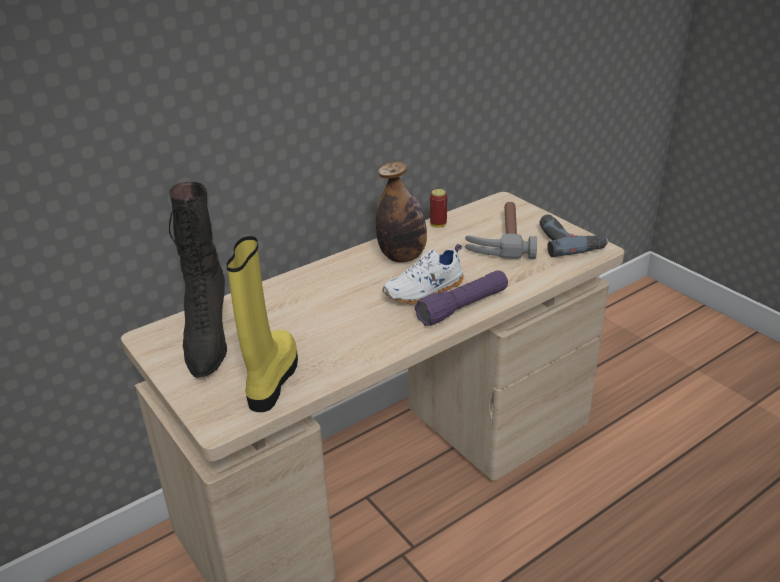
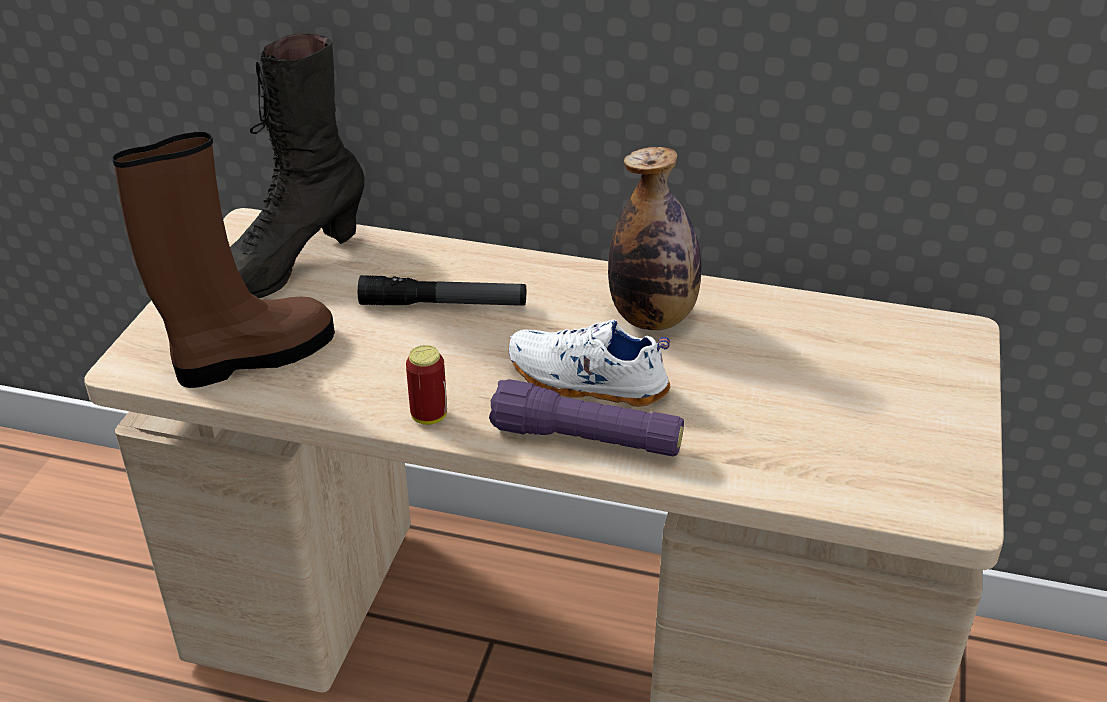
camera: 50 degrees right, 5 degrees up
yellow boot [226,236,298,412] -> brown boot [112,132,335,388]
can [430,189,447,228] -> can moved to [406,345,447,425]
hammer [465,202,537,259] -> none
power drill [540,214,609,257] -> none
none -> flashlight [358,275,526,306]

